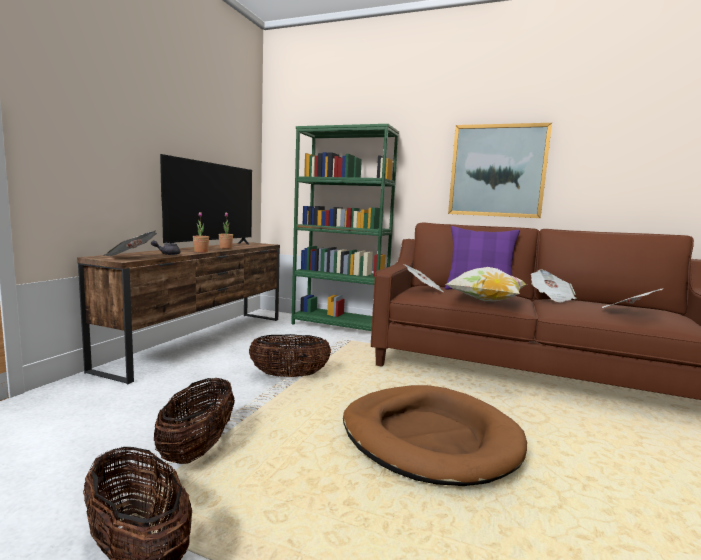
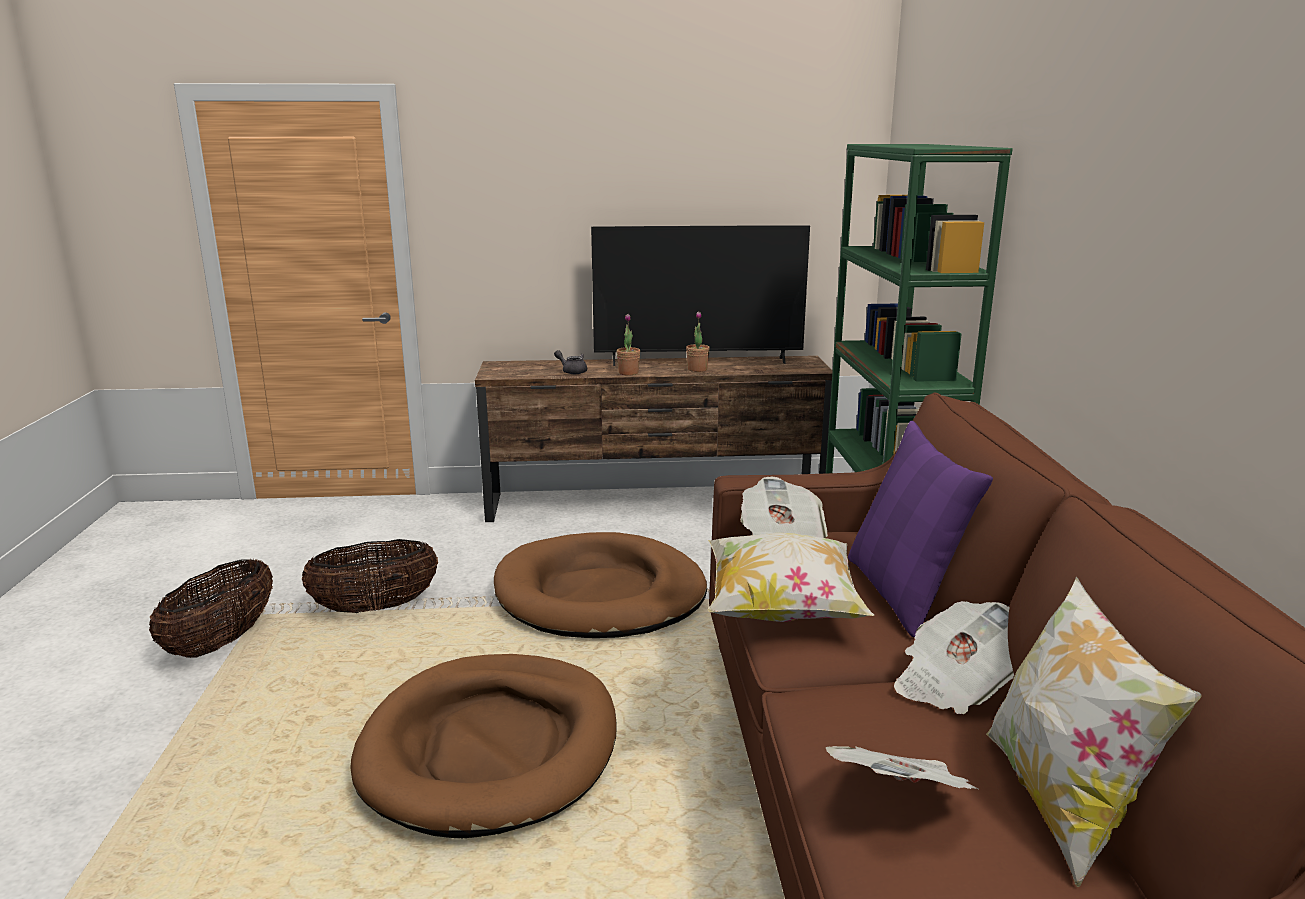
camera: 65 degrees right, 10 degrees up
newspaper [103,231,157,256] -> none
basket [249,334,331,377] -> brown dog bed [494,532,707,638]
picture [448,123,552,218] -> none
none -> pillow [986,577,1202,887]

